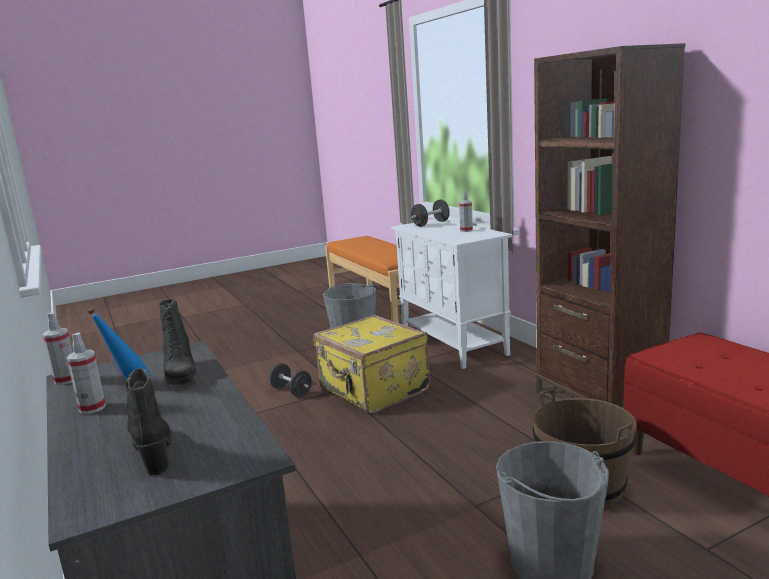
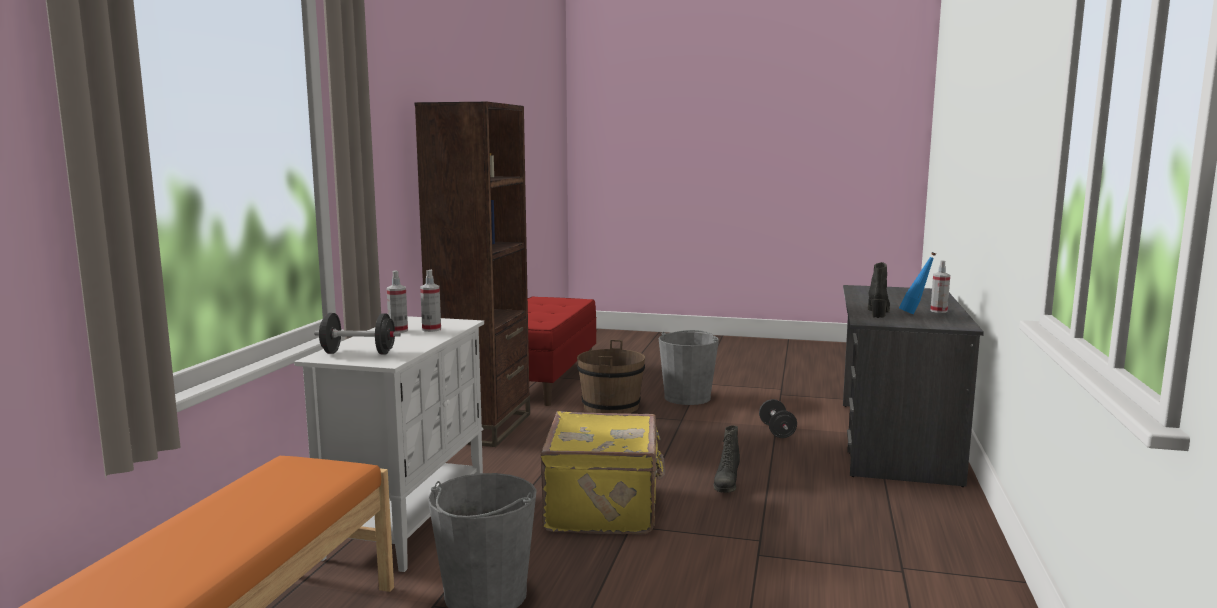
camera: 140 degrees left, 5 degrees down
spray bottle [42,312,73,385] -> spray bottle moved to [420,270,441,332]
black boot [125,368,172,475] -> black boot moved to [714,425,740,493]
black dumbbell [269,363,312,397] -> black dumbbell moved to [759,399,797,438]

